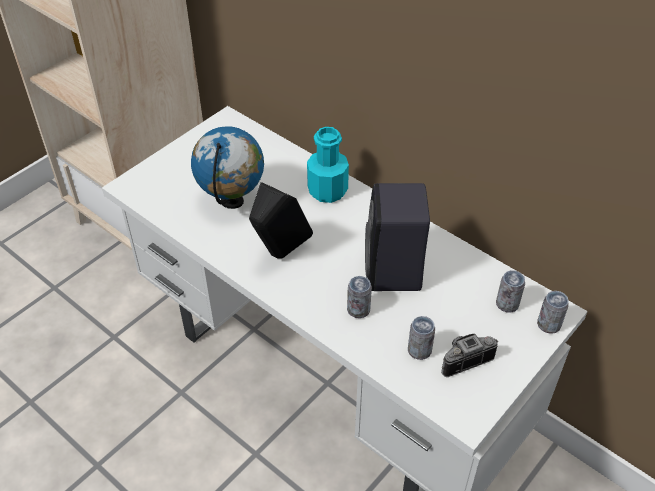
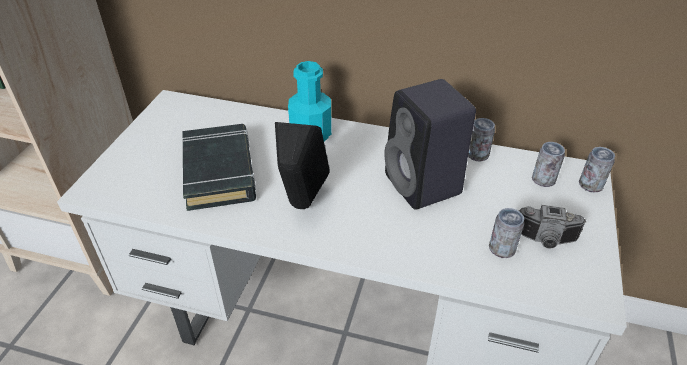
camera: 25 degrees left, 5 degrees down
globe [191,126,264,209] -> black book [183,124,256,211]
can [347,276,372,318] -> can moved to [468,118,495,161]
camera [441,334,498,377] -> camera turned 120 degrees counterclockwise [518,205,587,249]

